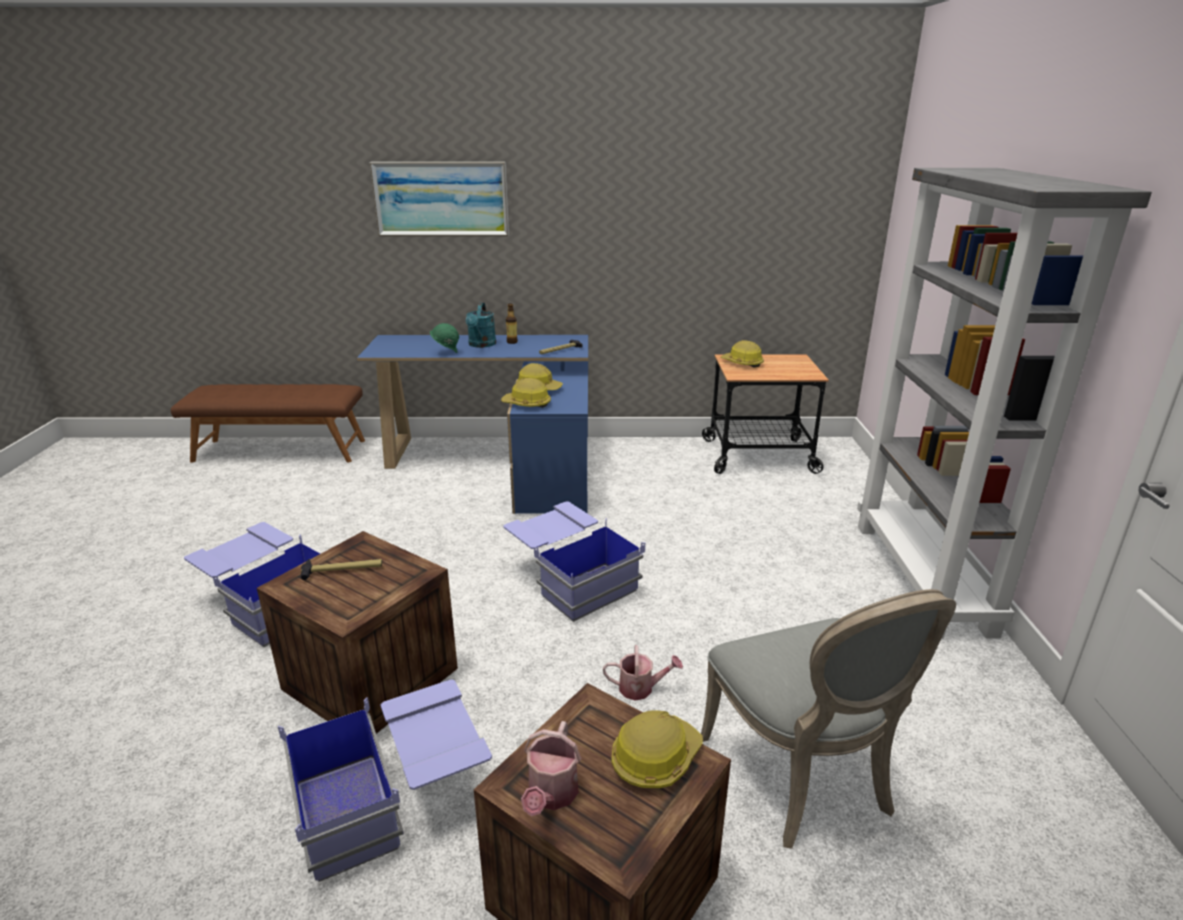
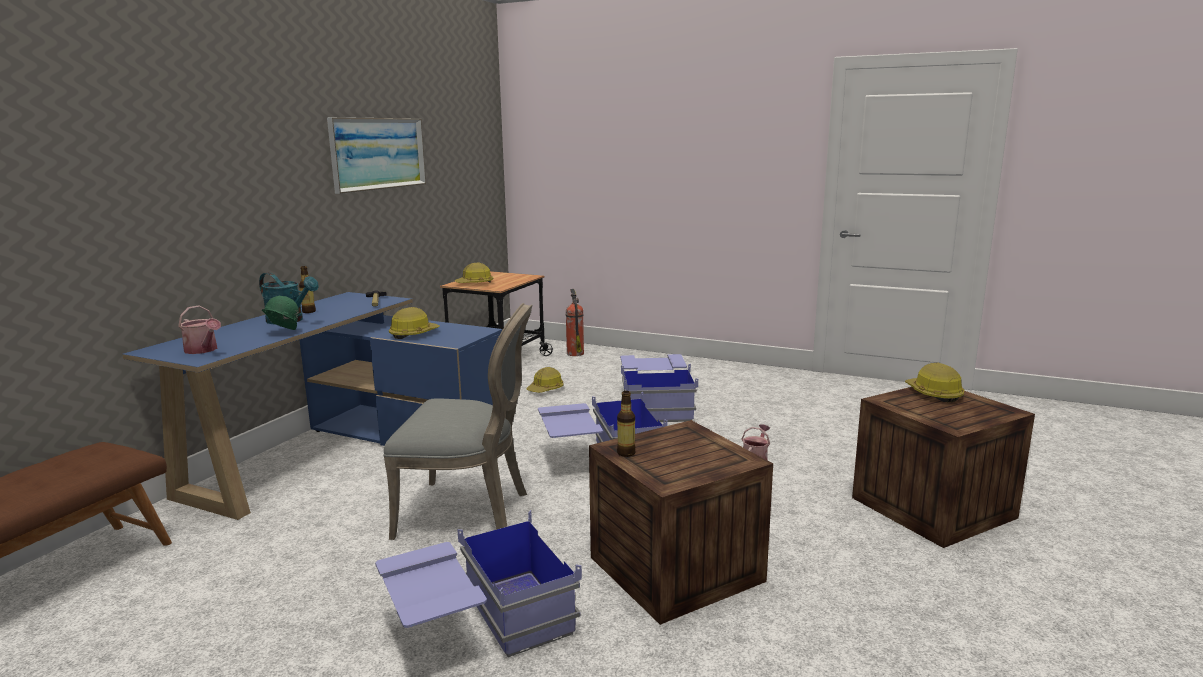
camera: 65 degrees left, 10 degrees down
blue storage box [278,679,492,882] -> blue storage box moved to [620,354,698,422]
hammer [301,559,382,580] -> none
picture [370,162,509,236] -> picture moved to [327,117,426,194]
hard hat [501,378,551,408] -> hard hat moved to [526,367,564,393]
watering can [521,721,581,816] -> watering can moved to [178,305,221,354]
grey chair [701,589,956,849] -> grey chair moved to [383,303,532,540]
grey bookcase [857,168,1152,639] -> none
none -> fire extinguisher [566,289,584,356]
none -> bottle [617,391,635,457]

